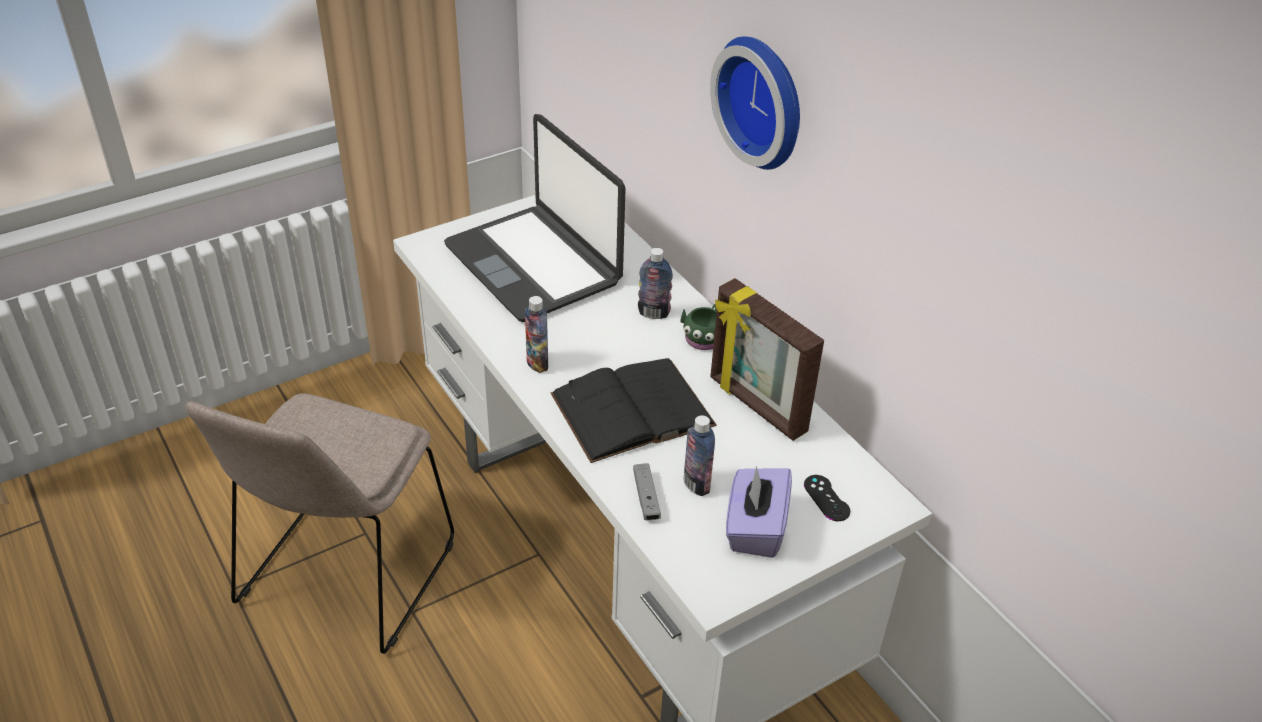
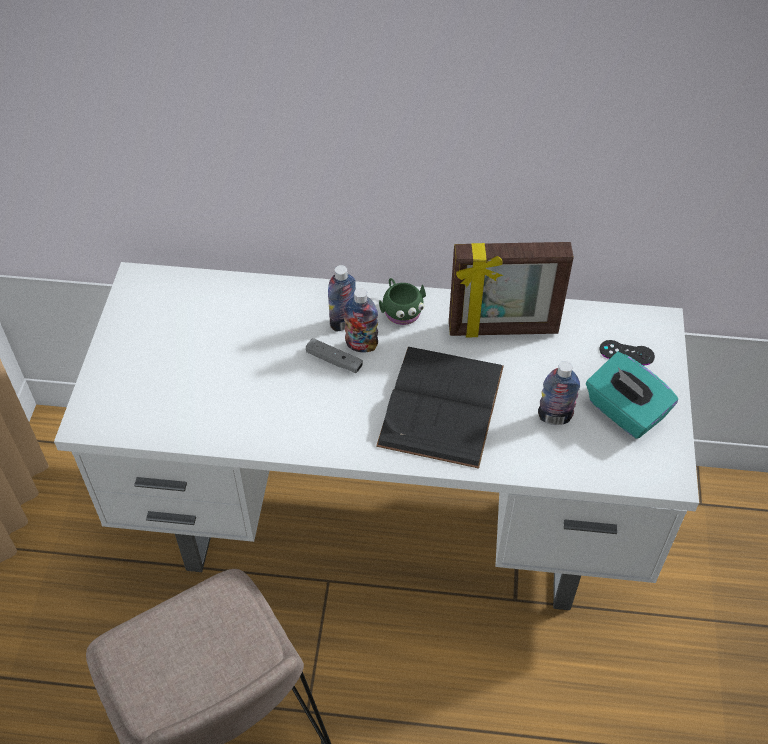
camera: 50 degrees left, 10 degrees up
laptop [444,114,626,322] -> none
bottle [525,296,548,373] -> bottle moved to [344,288,378,352]
grey game controller [633,463,661,521] -> grey game controller moved to [306,338,363,374]
wall clock [710,36,800,170] -> none
purple tissue box [726,466,792,558] -> turquoise tissue box [586,352,678,439]

